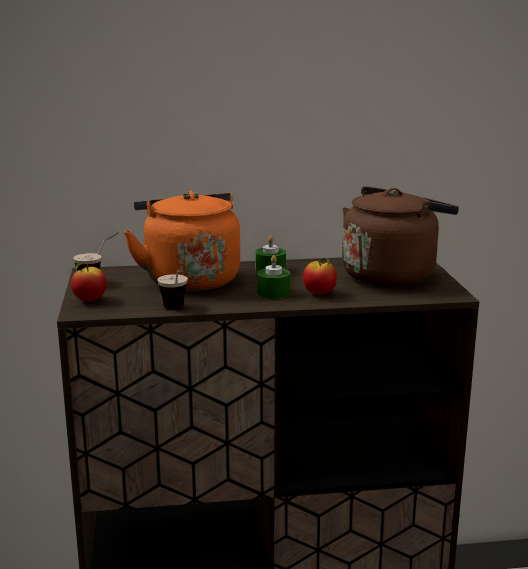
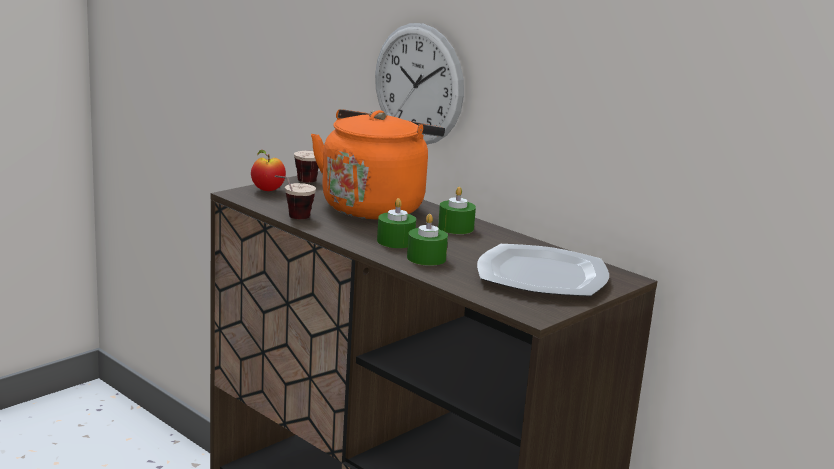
camera: 50 degrees right, 0 degrees up
apple [303,258,337,295] -> green candle [407,214,448,266]
brown kettle [342,186,459,287] -> plate [477,244,609,296]
none -> wall clock [375,23,464,145]

